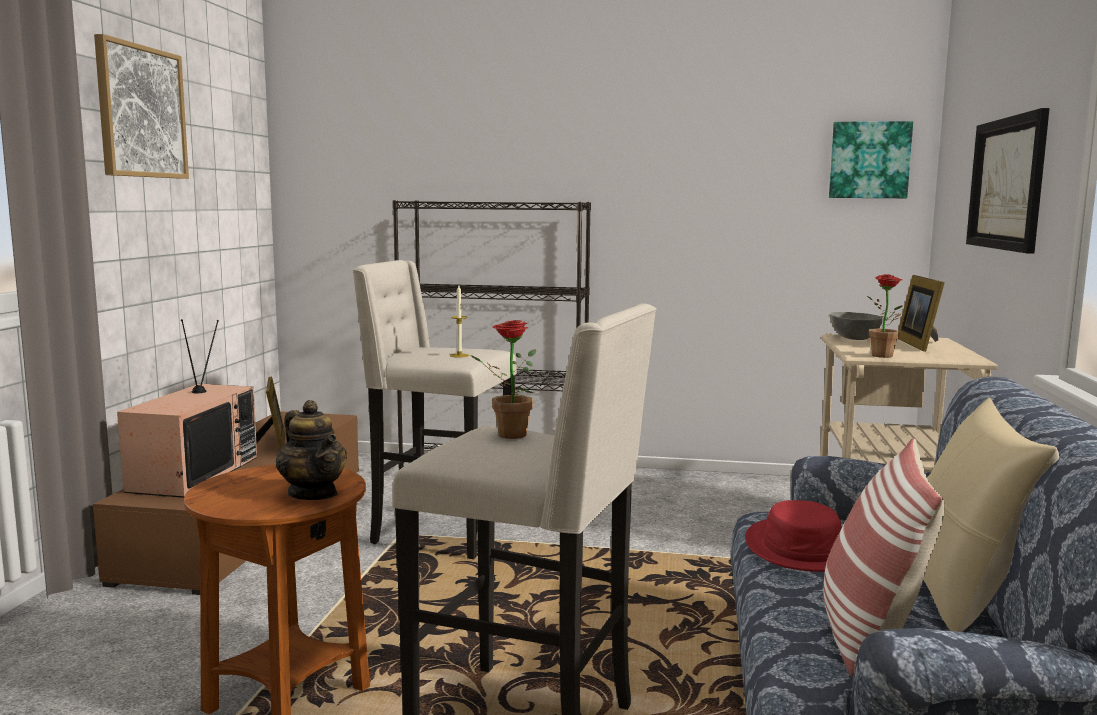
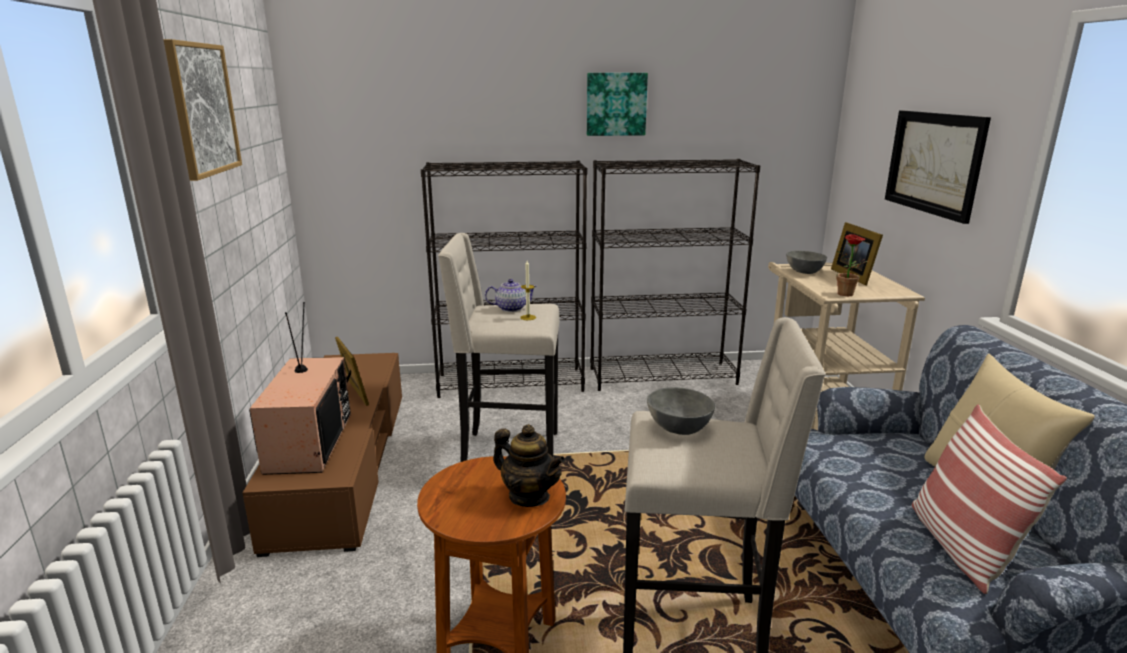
camera: 15 degrees left, 10 degrees up
potted plant [470,320,536,439] -> grey bowl [647,387,715,435]
red hat [745,500,841,572] -> none
picture [829,121,913,198] -> picture moved to [587,73,648,136]
none -> teapot [485,279,537,312]
none -> black bookcase [590,159,760,391]

